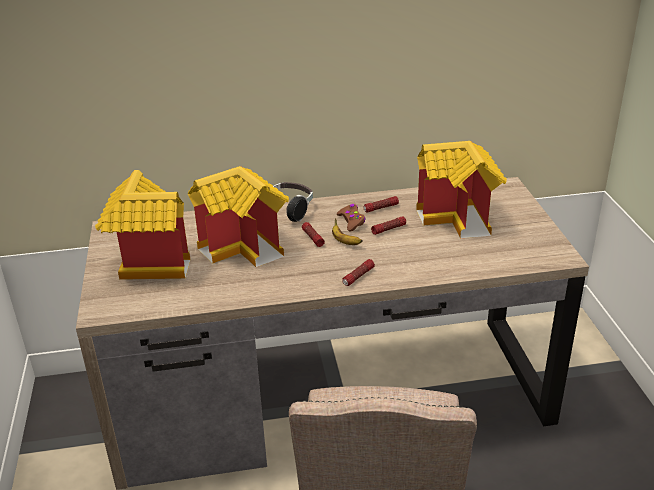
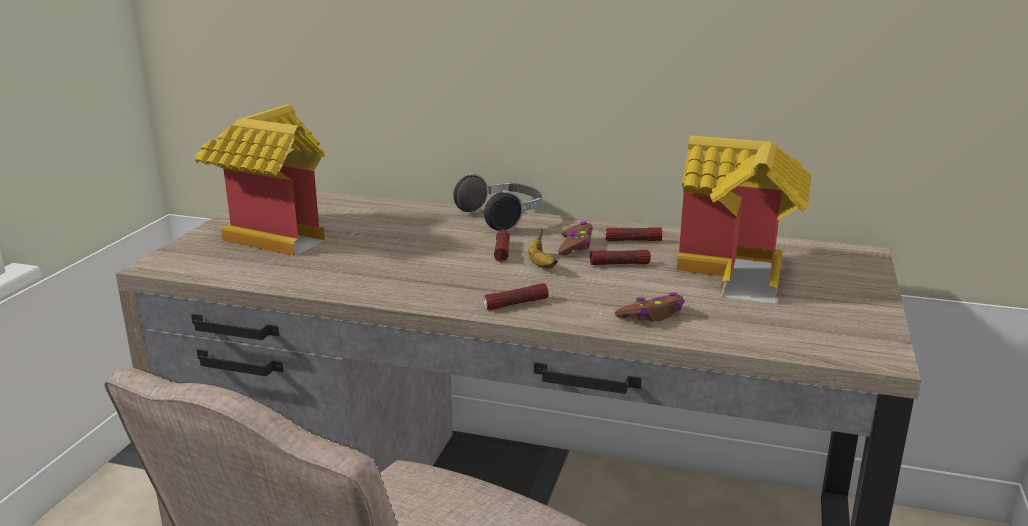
camera: 25 degrees right, 10 degrees down
toy house [188,166,289,267] -> none
none -> brown game controller [615,292,685,322]

